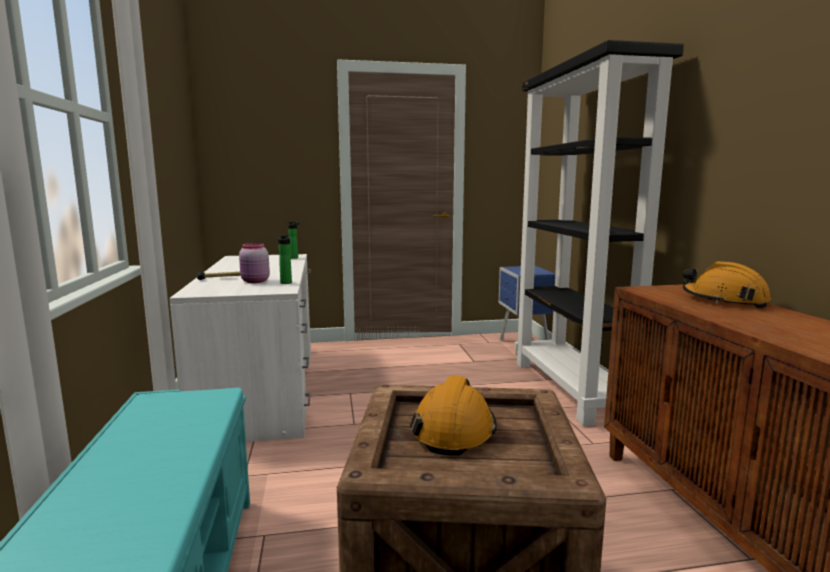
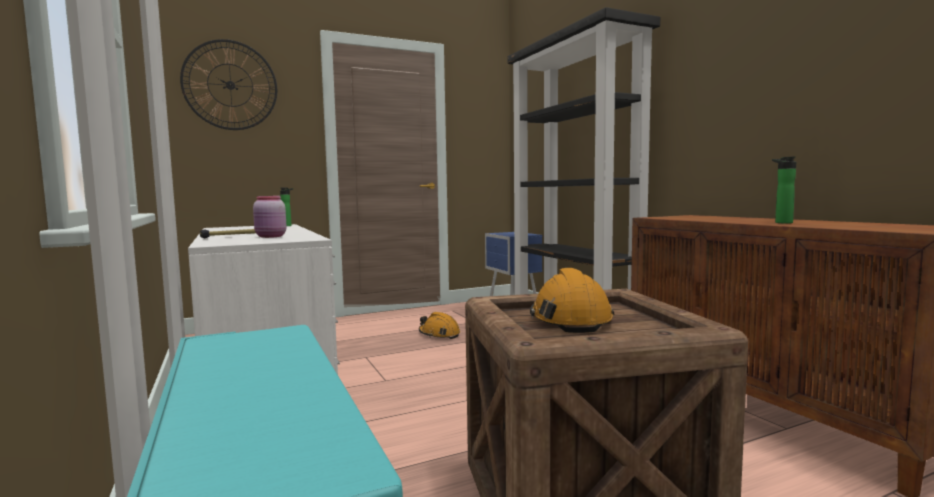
camera: 15 degrees left, 5 degrees down
bottle [278,235,292,284] -> bottle moved to [772,156,796,223]
orange hard hat [683,261,771,308] -> orange hard hat moved to [419,312,460,339]
none -> wall clock [180,39,277,130]

